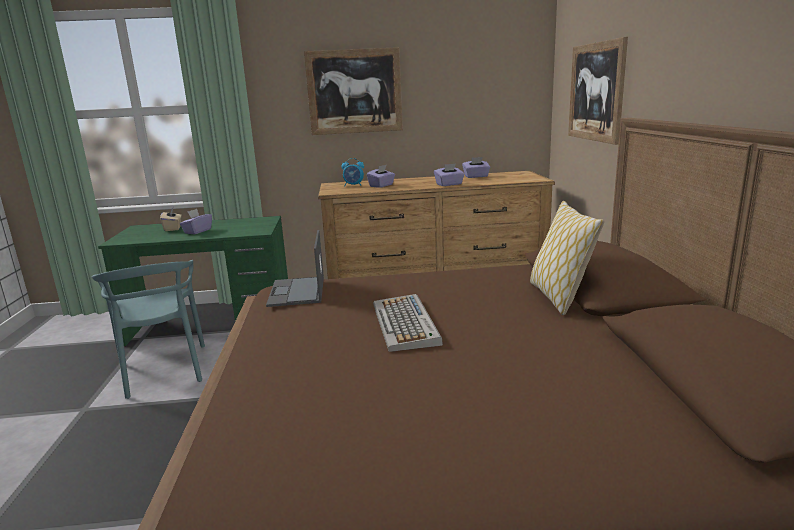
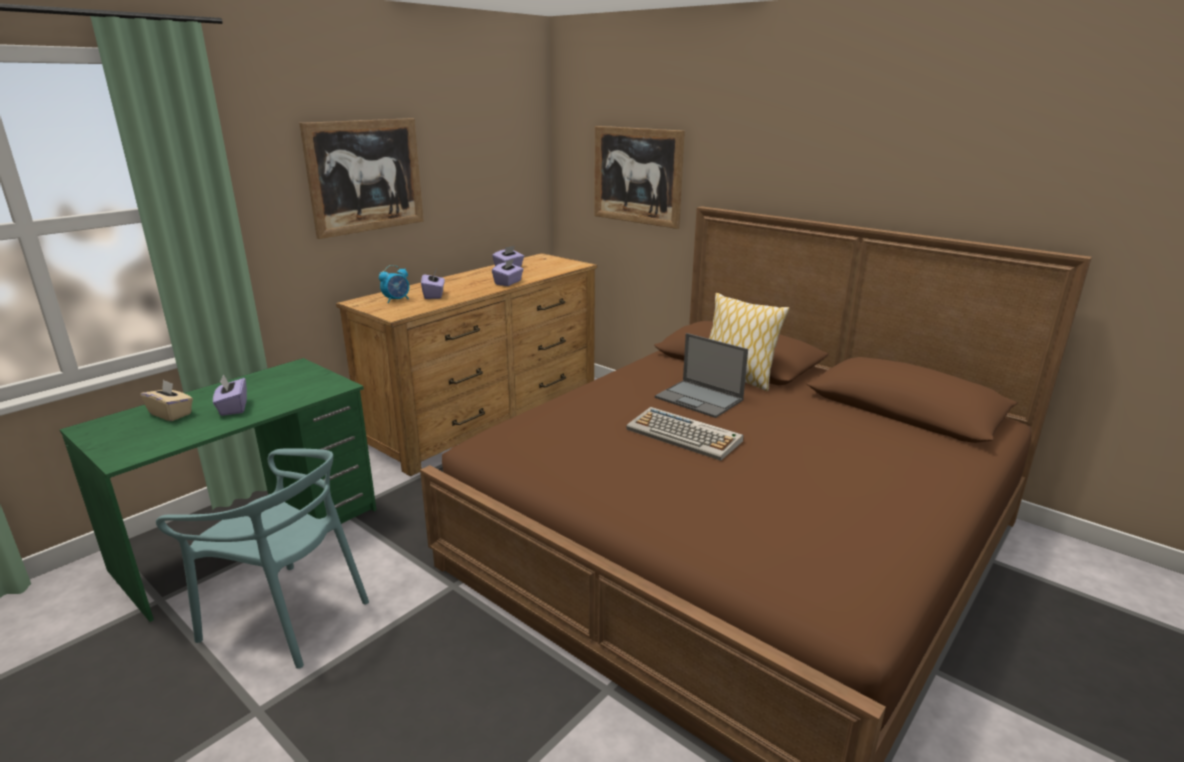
camera: 45 degrees left, 5 degrees up
laptop [266,230,324,307] -> laptop moved to [655,333,748,418]

